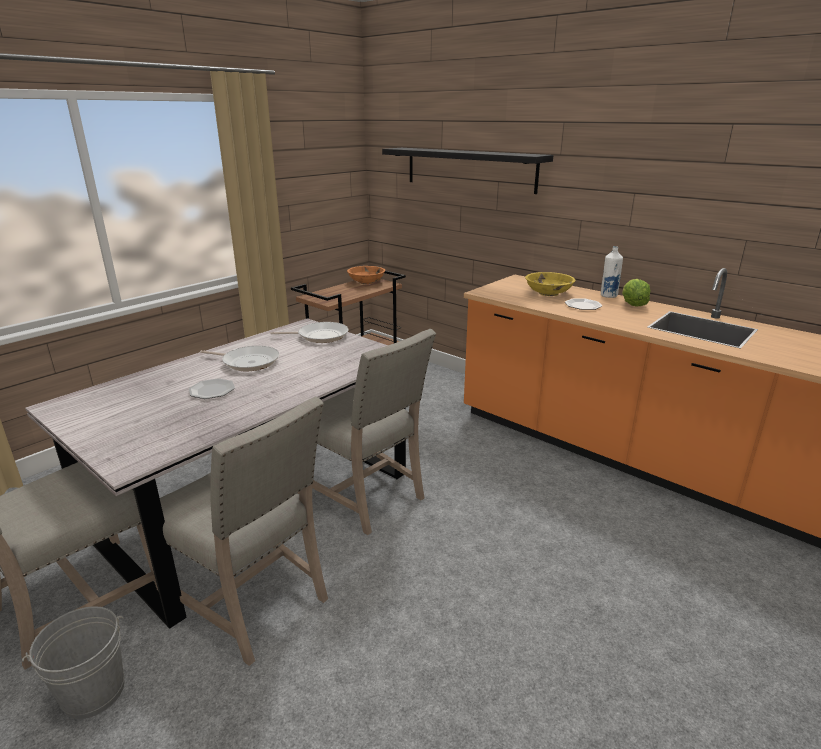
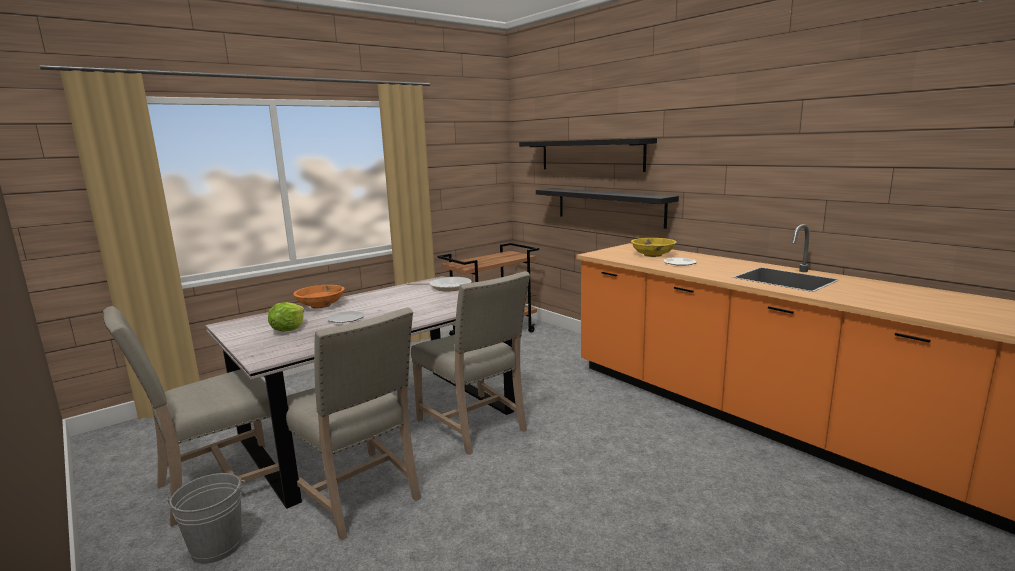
camera: 10 degrees right, 10 degrees down
frying pan [200,346,279,371] -> none
orange bowl [347,266,385,284] -> orange bowl moved to [293,285,345,309]
white bottle [601,246,623,298] -> none
lettuce [622,279,650,307] -> lettuce moved to [268,302,304,332]
none -> black shelf [536,188,679,229]

